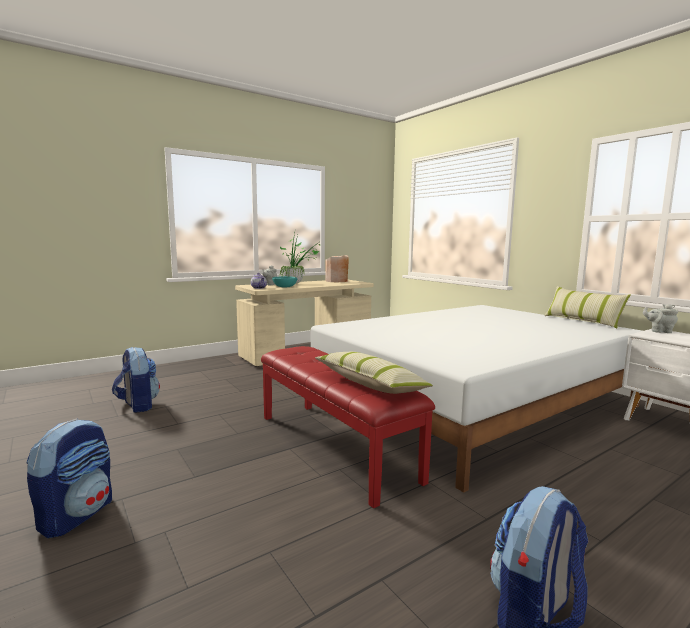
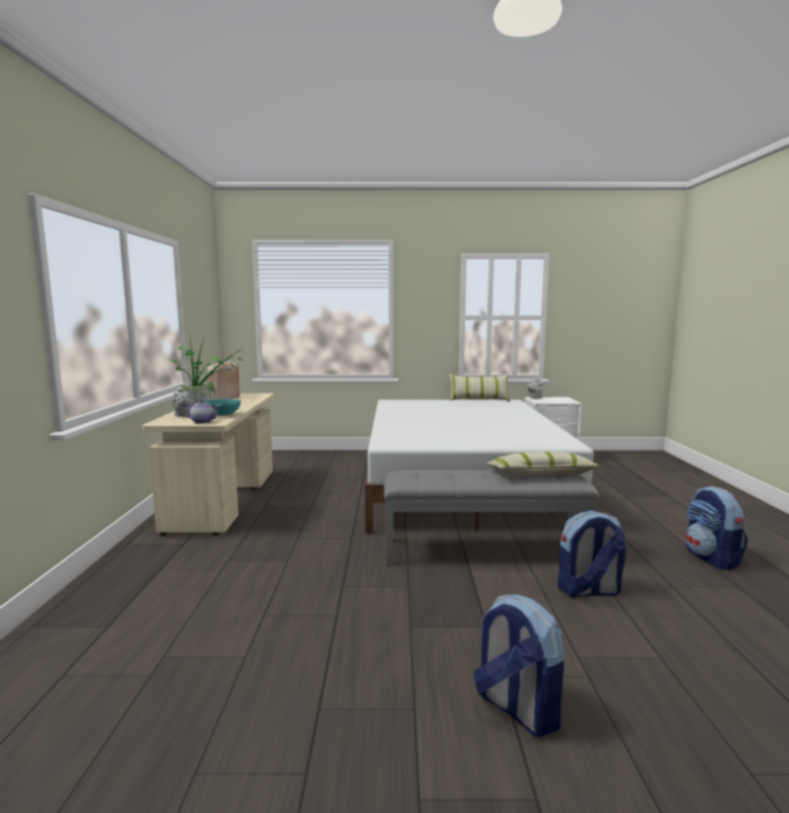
camera: 55 degrees left, 0 degrees up
backpack [112,347,160,413] -> backpack moved to [558,511,626,597]
red bench [261,346,435,508] -> grey bench [384,470,600,565]

